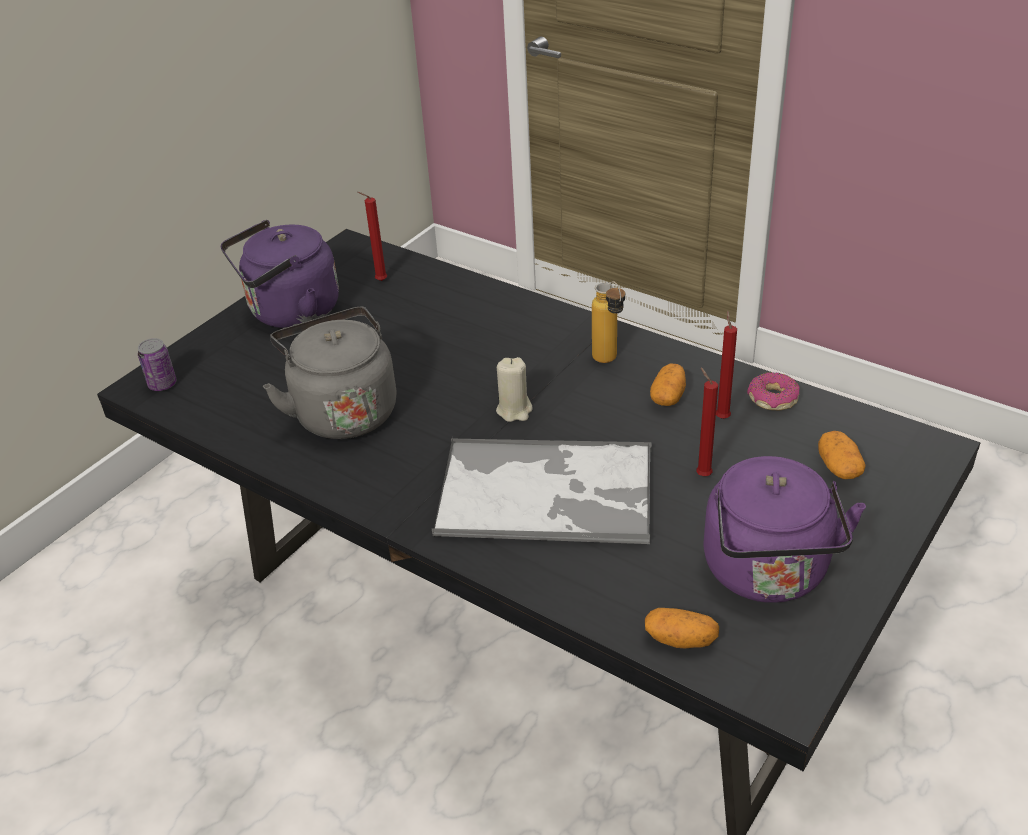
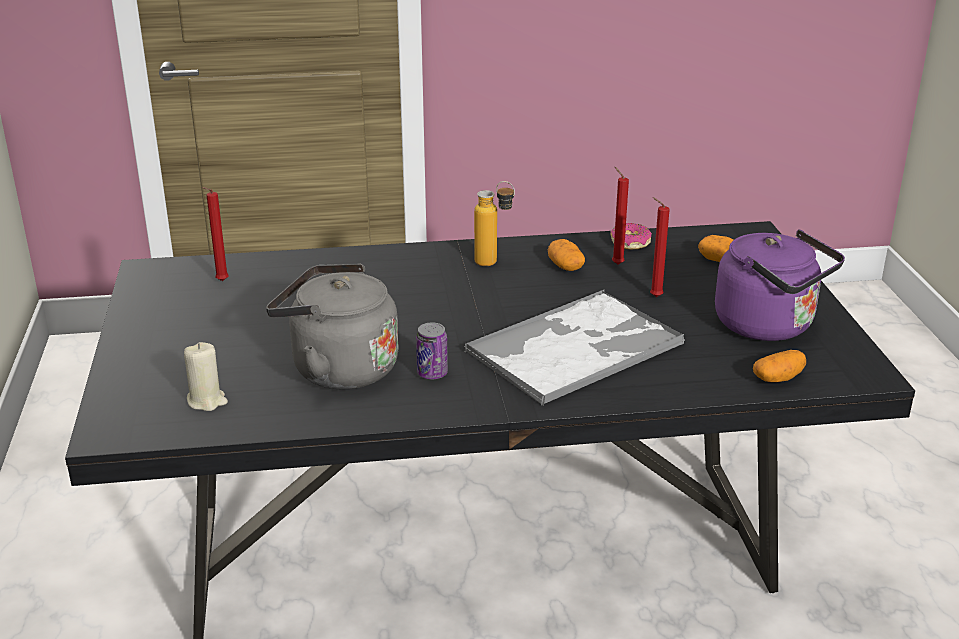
camera: 45 degrees left, 10 degrees down
can [138,338,177,391] -> can moved to [416,323,448,380]
purple kettle [221,220,339,328] -> none
beige candle [496,357,533,422] -> beige candle moved to [184,342,228,411]

